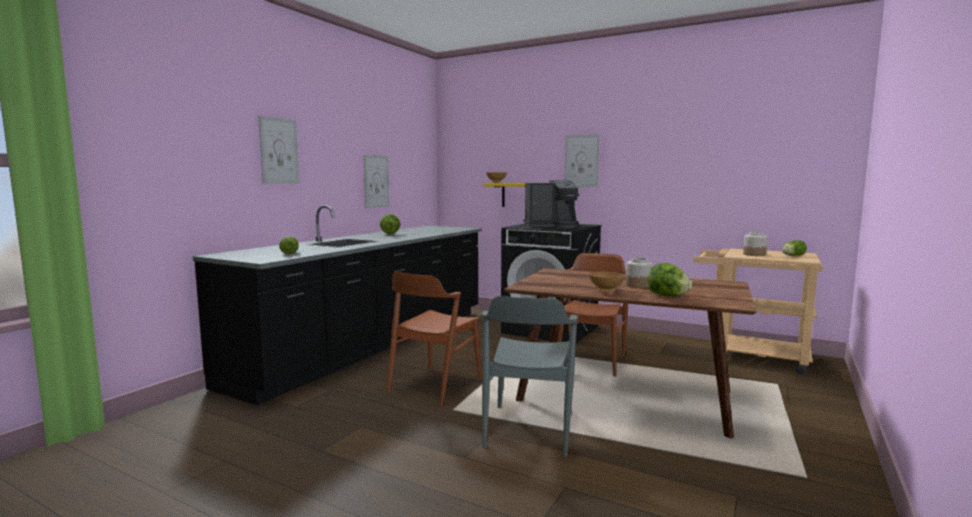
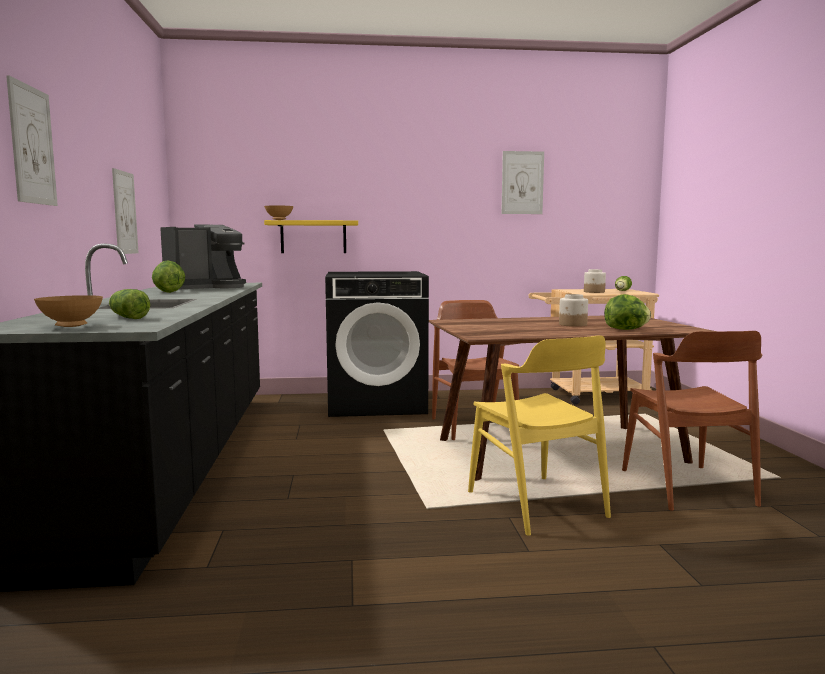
camera: 35 degrees left, 0 degrees up
brown chair [387,272,482,406] -> brown chair moved to [622,331,763,511]
grey chair [482,296,578,456] -> yellow chair [468,335,611,536]
coffee machine [523,180,579,228] -> coffee machine moved to [160,224,246,290]
picture [565,134,600,187] -> picture moved to [501,151,544,214]
brown bowl [589,272,626,292] -> brown bowl moved to [34,295,103,327]

